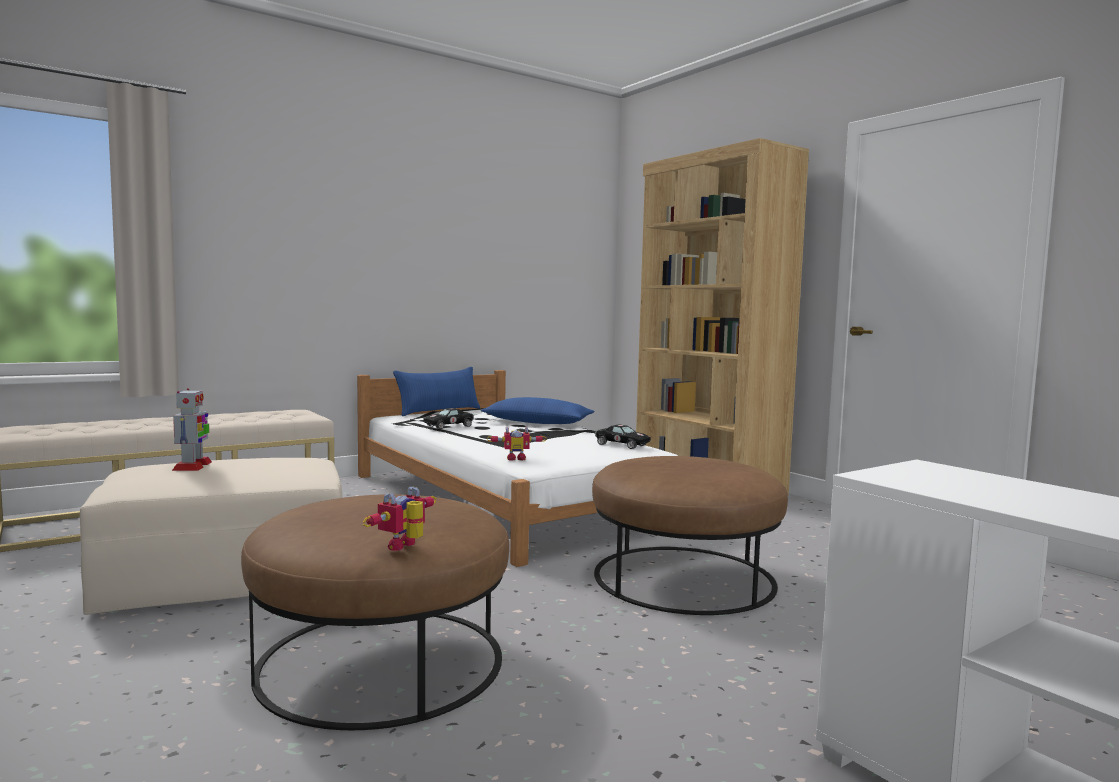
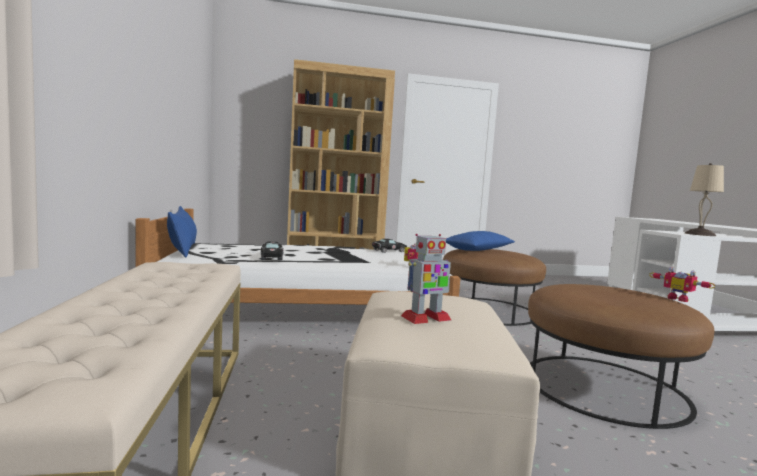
camera: 65 degrees left, 0 degrees up
toy robot [172,388,212,471] -> toy robot turned 135 degrees clockwise [401,234,451,324]
blue pillow [481,397,595,424] -> blue pillow moved to [446,231,515,251]
none -> beige table lamp [685,163,724,236]

